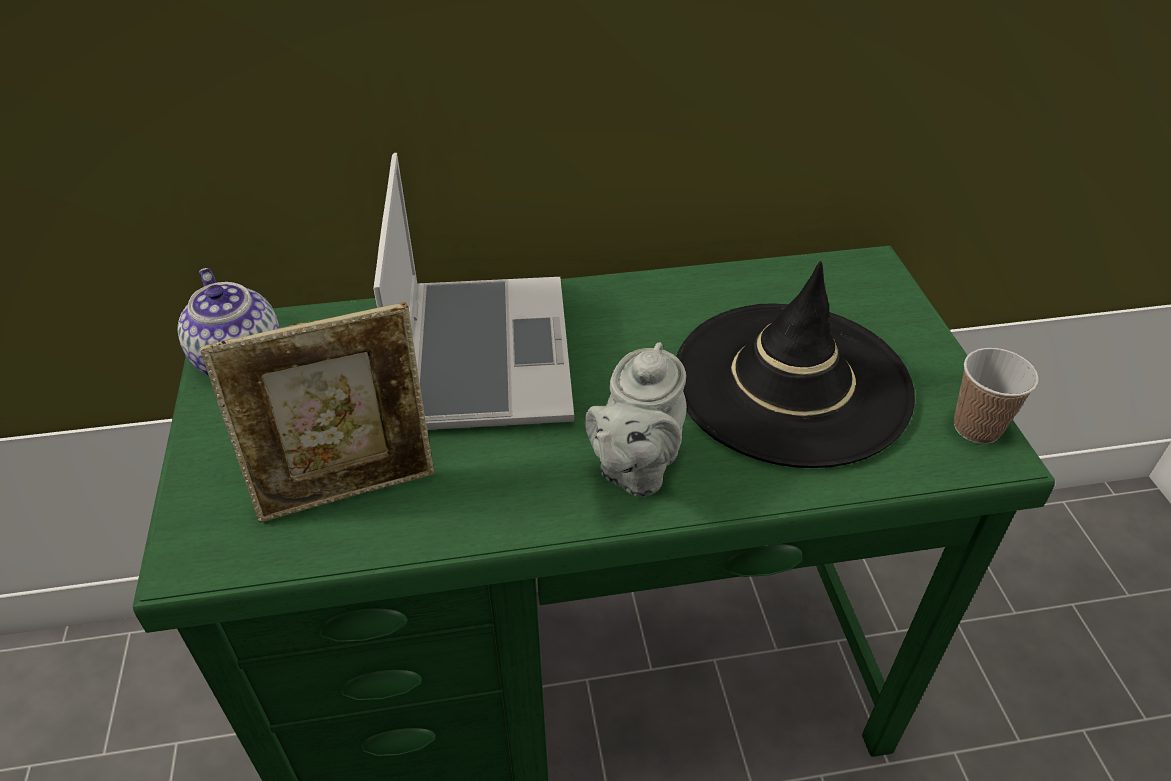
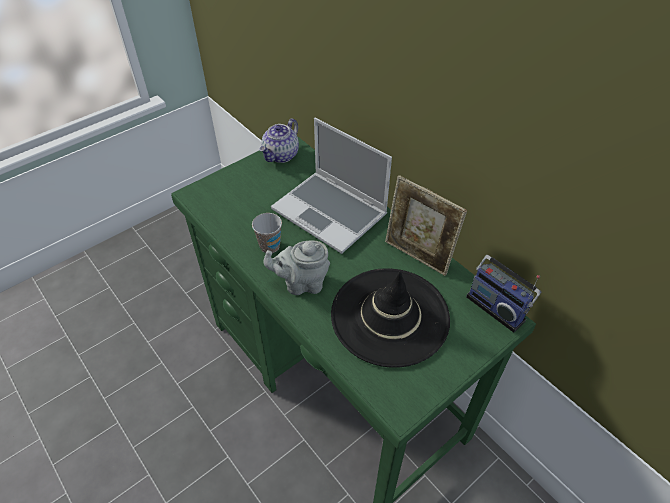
camera: 60 degrees right, 5 degrees up
picture frame [200,302,435,523] -> picture frame moved to [385,175,467,276]
laptop [373,153,574,430] -> laptop turned 75 degrees clockwise [271,118,392,254]
cup [954,348,1039,444] -> cup moved to [252,213,282,253]
none -> radio [466,255,541,333]

